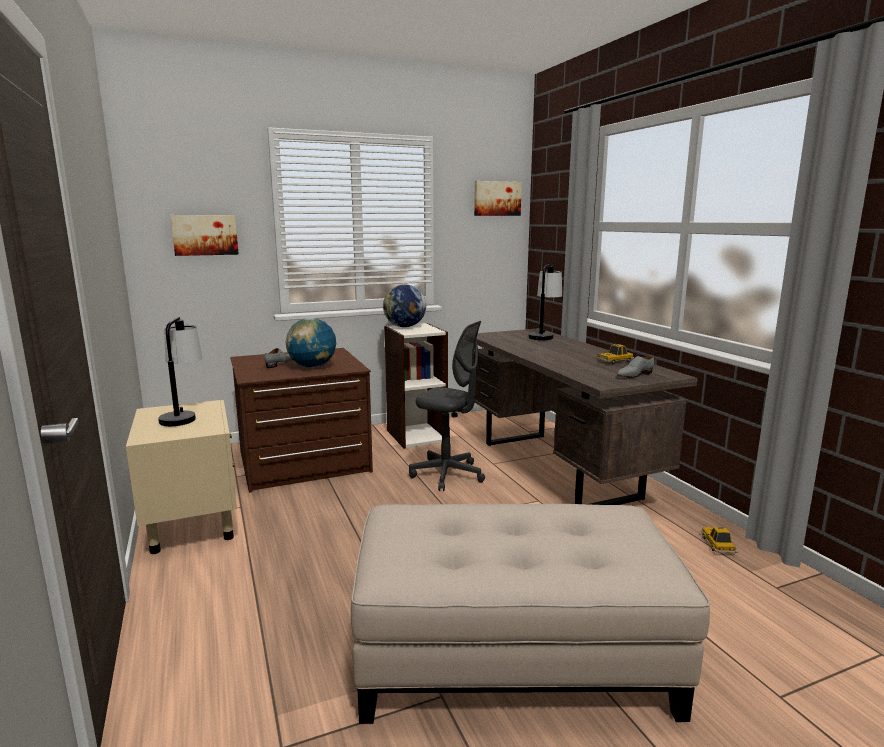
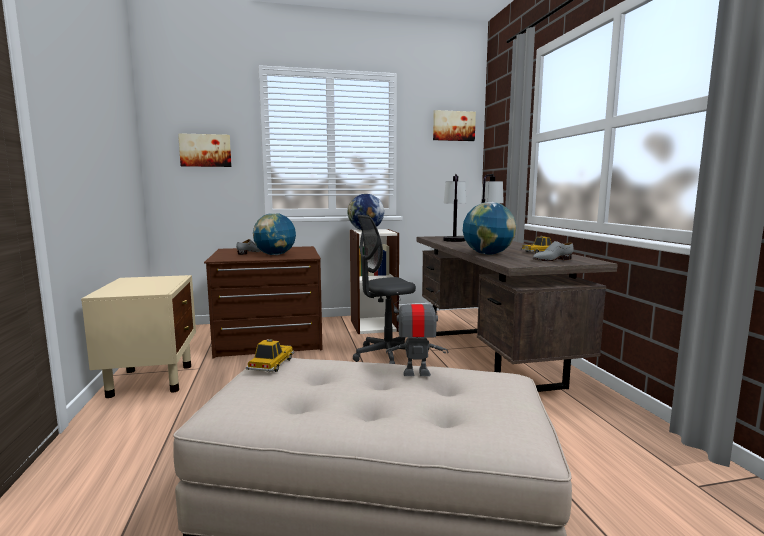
camera: 10 degrees right, 5 degrees down
table lamp [158,317,203,426] -> table lamp moved to [443,174,466,242]
grey office chair [409,321,485,491] -> grey office chair turned 120 degrees clockwise [353,215,416,364]
toy car [701,527,738,553] -> toy car moved to [246,339,295,372]
none -> toy robot [386,290,448,376]
none -> globe [462,202,516,254]

